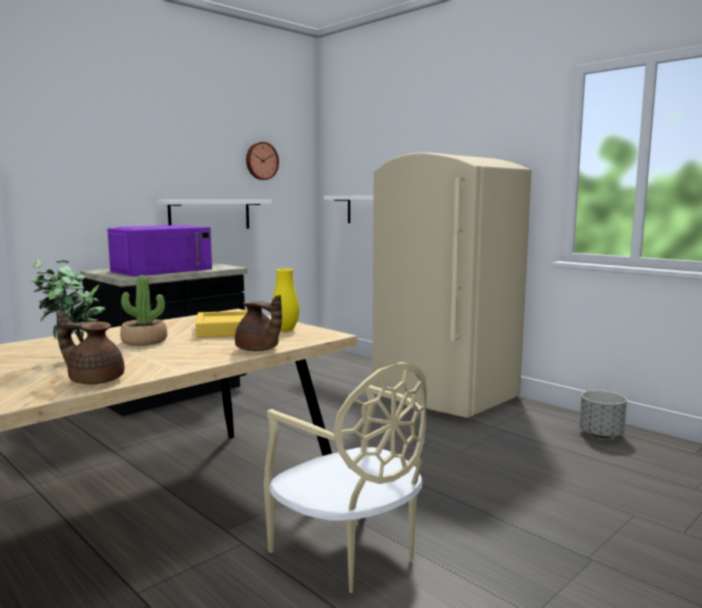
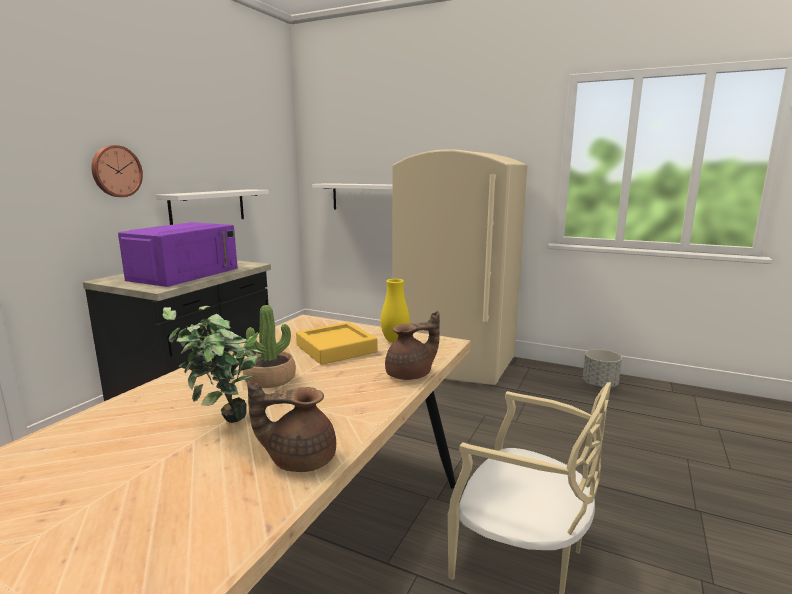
camera: 20 degrees left, 5 degrees up
brown teapot [235,295,282,351] -> brown teapot turned 45 degrees counterclockwise [385,311,440,380]
wall clock [246,142,279,180] -> wall clock moved to [91,145,143,197]

